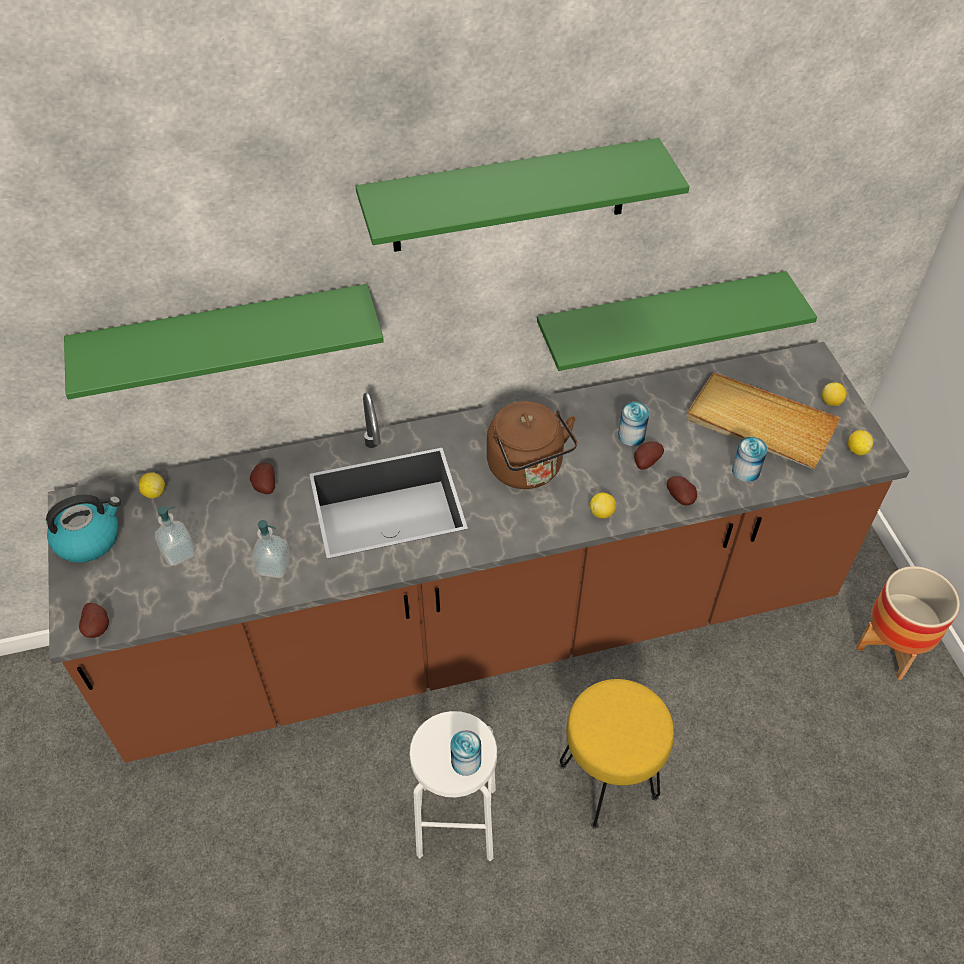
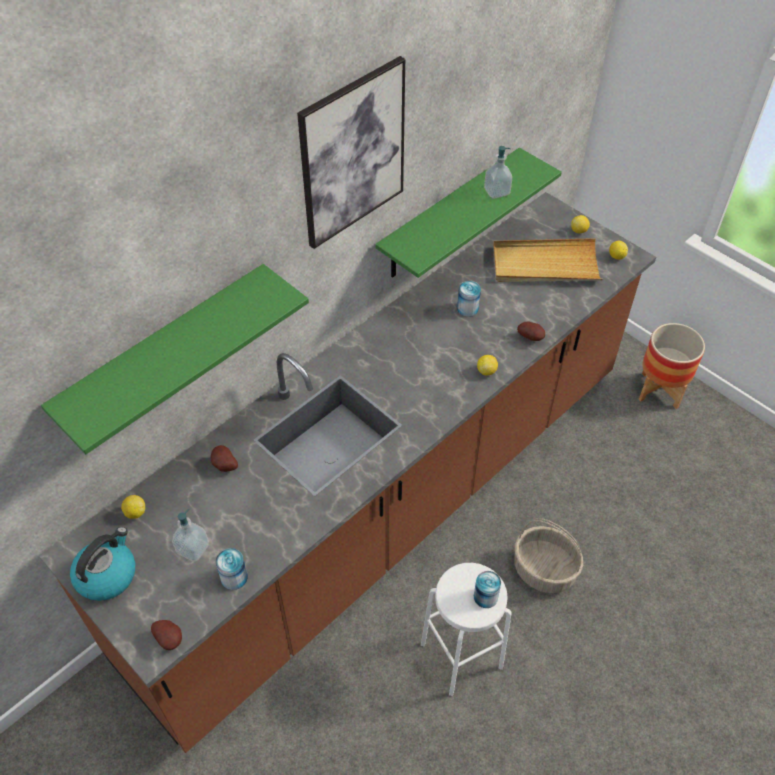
camera: 30 degrees left, 0 degrees up
soap dispenser [252,520,291,578] -> soap dispenser moved to [484,146,512,199]
green shelf [356,138,690,252] -> picture [297,56,405,249]
brown kettle [487,401,577,489] -> none
yellow stool [559,679,674,829] -> basket [514,518,583,593]
potato [634,441,664,470] -> none
can [732,437,768,482] -> can moved to [216,548,248,590]

